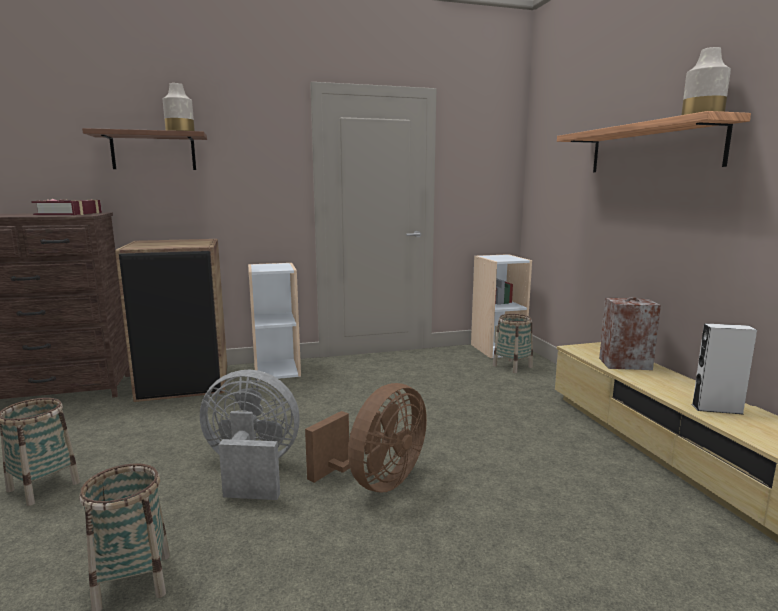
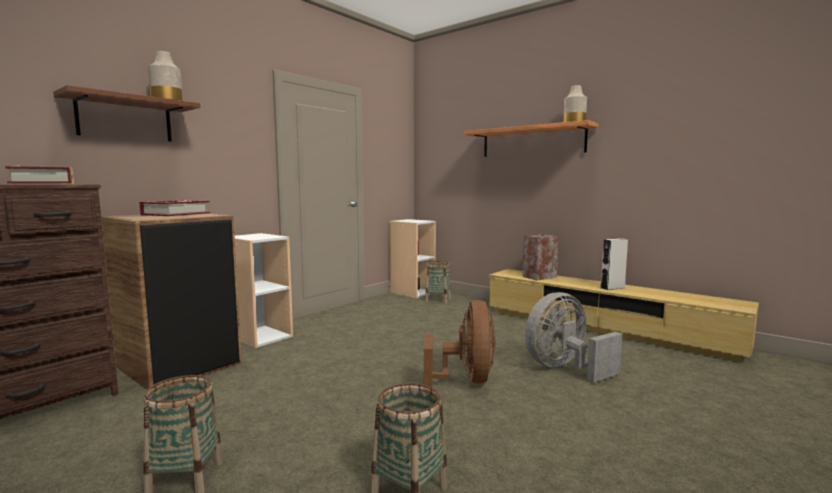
camera: 35 degrees left, 5 degrees down
grey fan [200,370,300,500] -> grey fan moved to [525,292,622,382]
none -> book [139,200,210,216]

